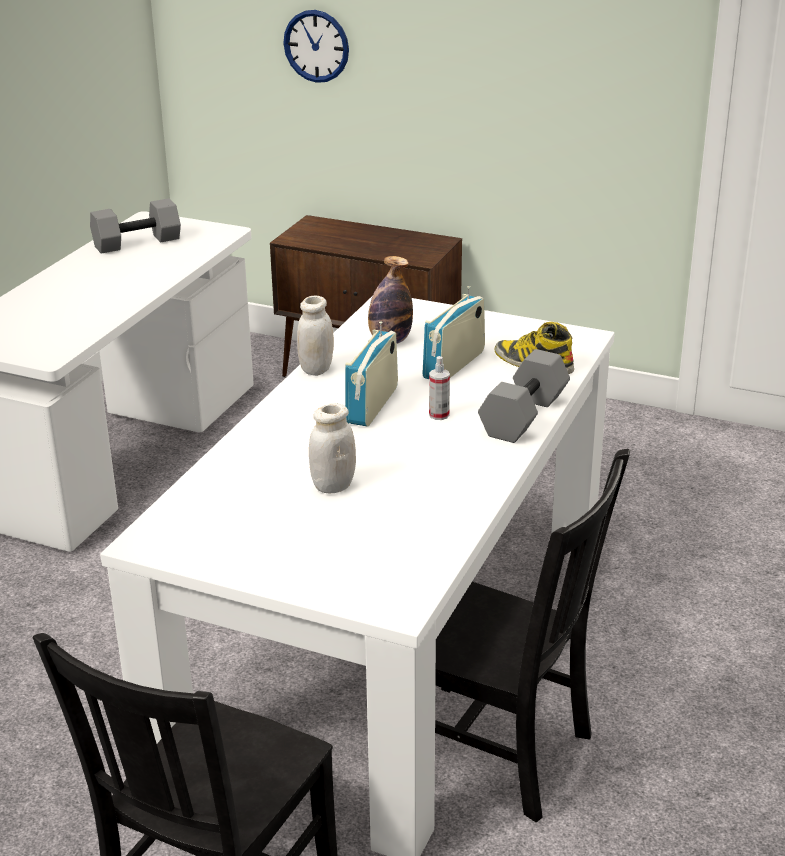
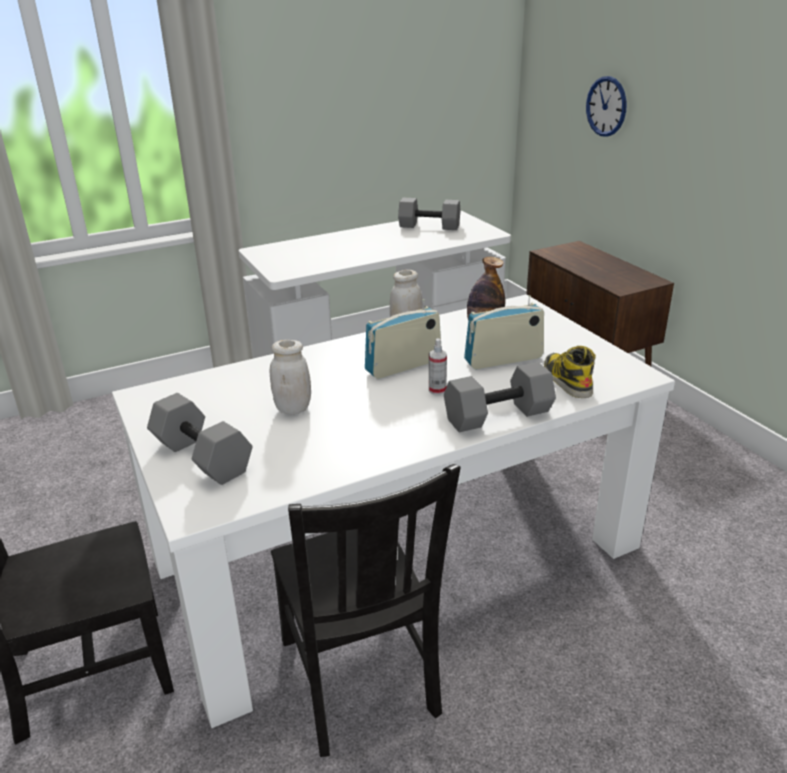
camera: 40 degrees right, 0 degrees up
none -> grey dumbbell [147,393,252,485]

